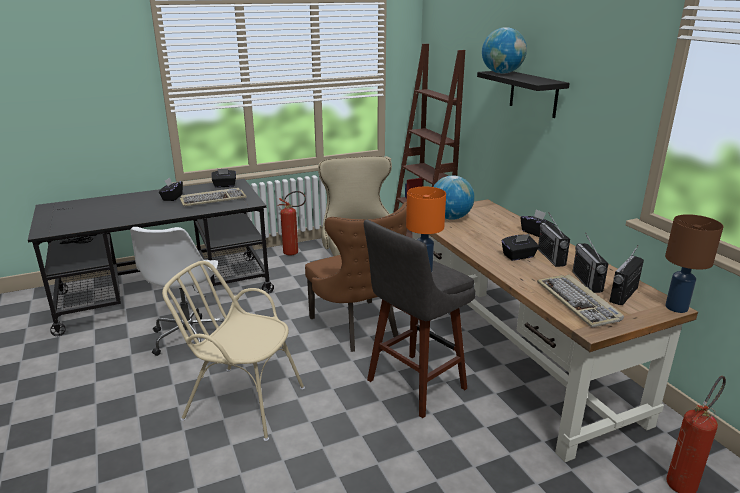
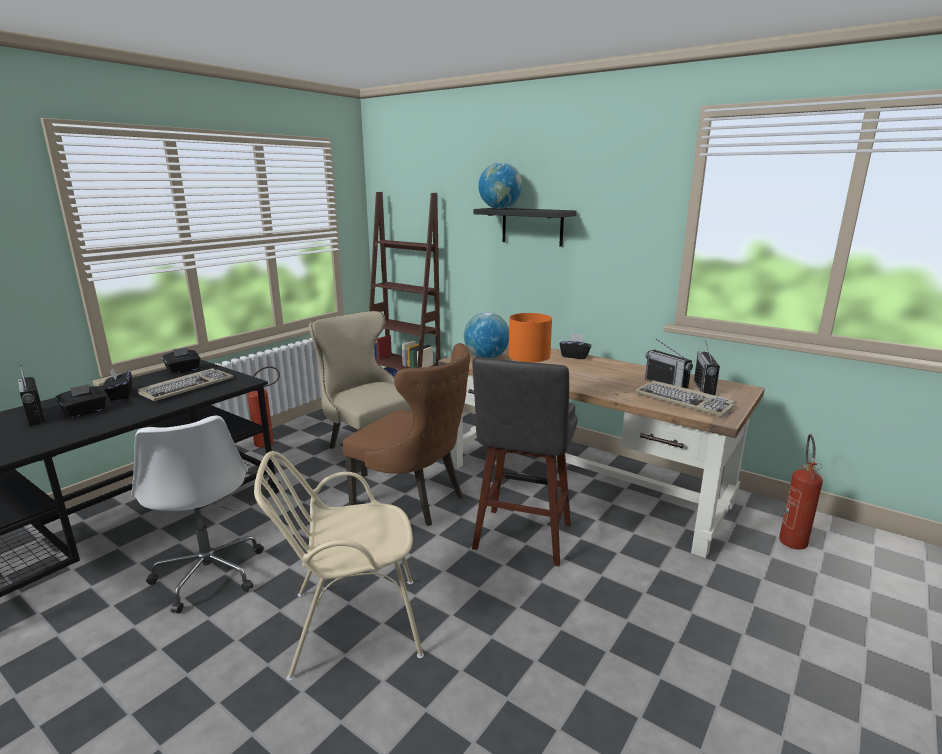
camera: 30 degrees left, 5 degrees down
black tissue box [502,234,539,261] -> black tissue box moved to [55,384,107,418]
radio [538,212,570,267] -> radio moved to [18,365,46,427]
brown table lamp [665,214,723,313] -> none

